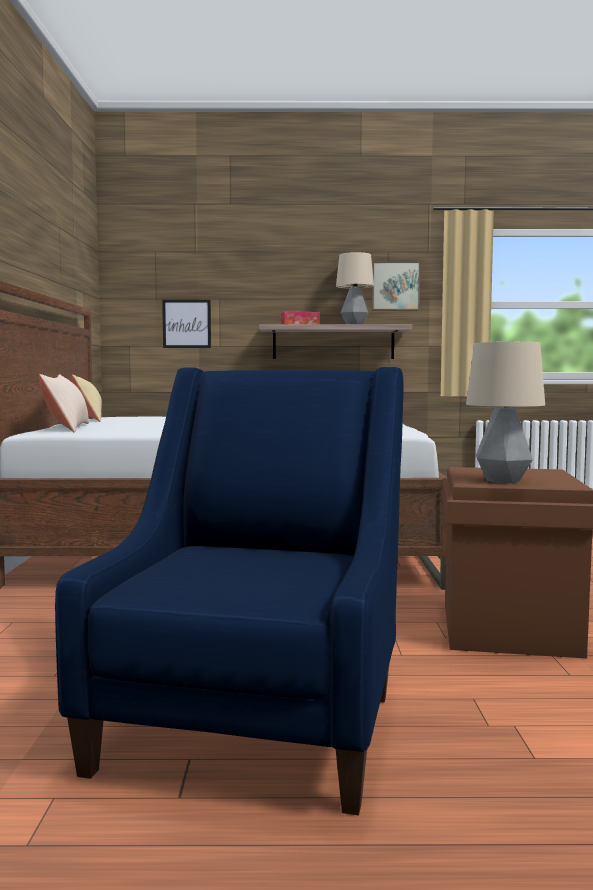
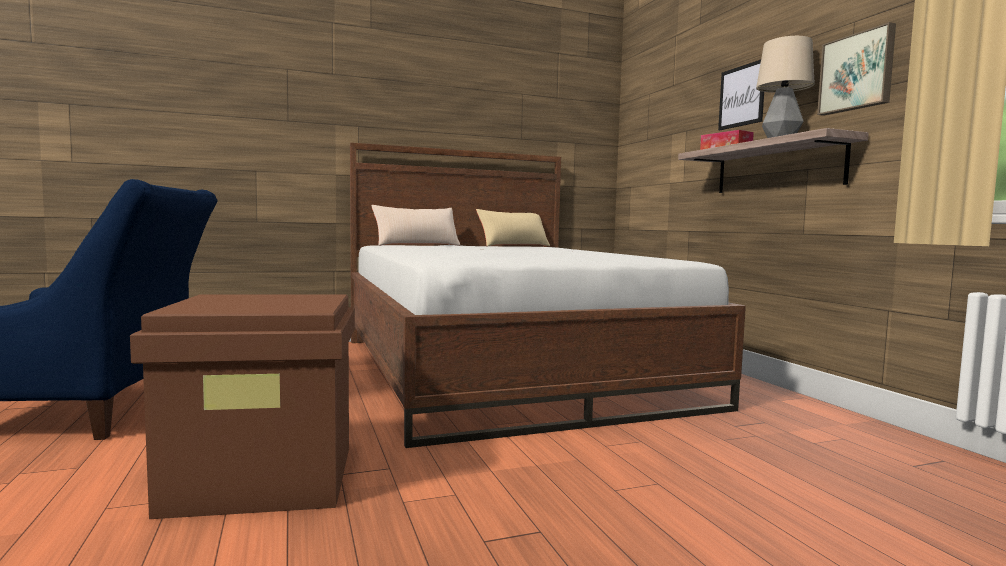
camera: 70 degrees right, 0 degrees up
picture [162,300,211,348] -> picture moved to [718,60,764,130]
table lamp [466,342,545,483] -> none

